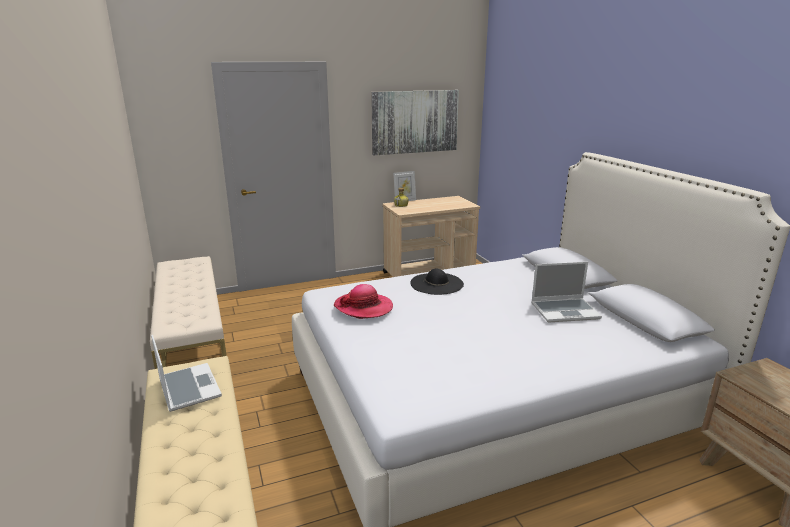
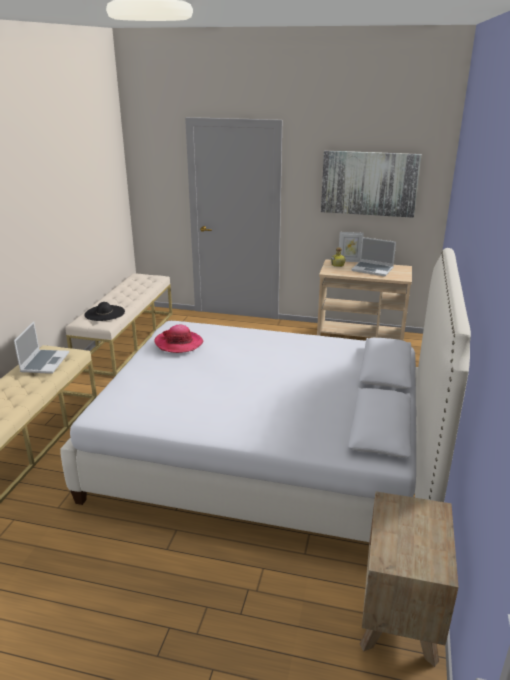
camera: 35 degrees right, 5 degrees up
black hat [411,269,464,295] -> black hat moved to [84,302,125,321]
laptop [531,262,602,323] -> laptop moved to [352,237,396,276]

